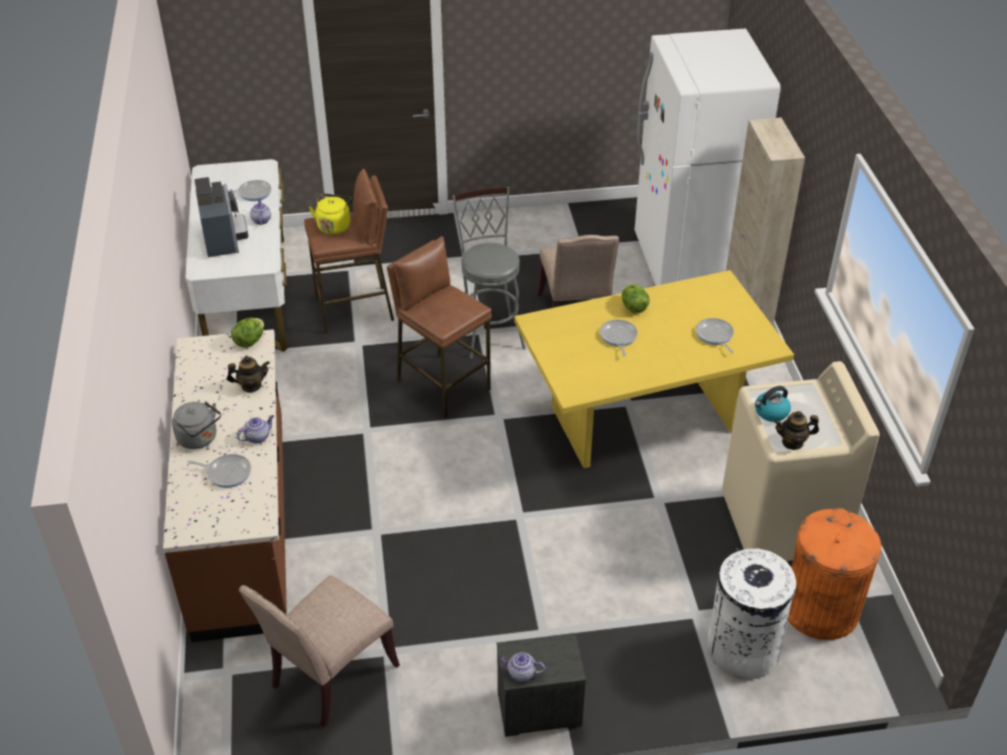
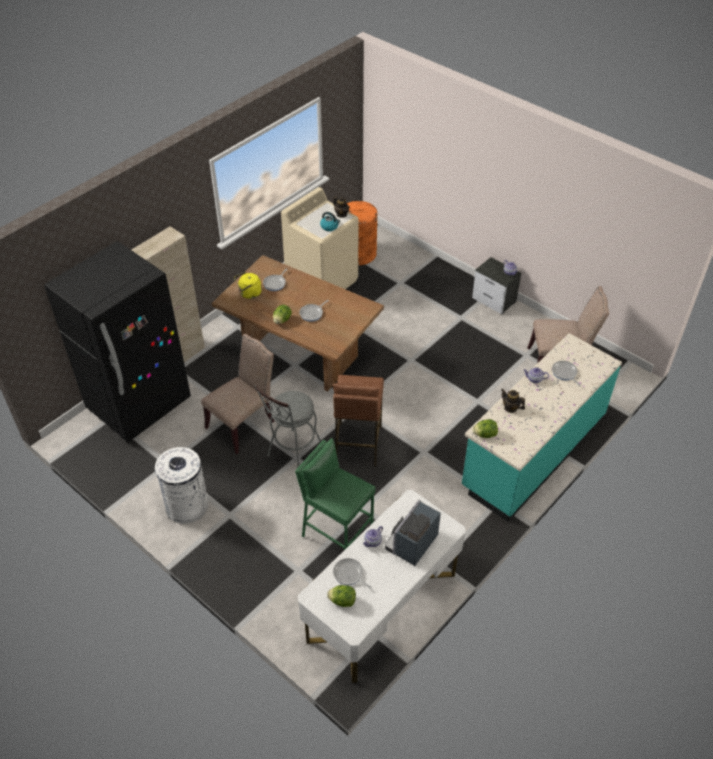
camera: 130 degrees left, 5 degrees up
brown counter [163,329,287,642] -> turquoise counter [462,333,622,522]
grey kettle [172,401,221,449] -> none
brown stool [304,169,394,333] -> green stool [295,438,375,549]
yellow kettle [309,193,353,235] -> yellow kettle moved to [234,272,262,299]
yellow dining table [514,270,794,468] -> brown dining table [212,255,384,391]
white fridge [635,29,781,286] -> black fridge [44,241,191,442]
white trash can [708,548,796,679] -> white trash can moved to [155,447,208,524]
none -> lettuce [327,585,356,607]

